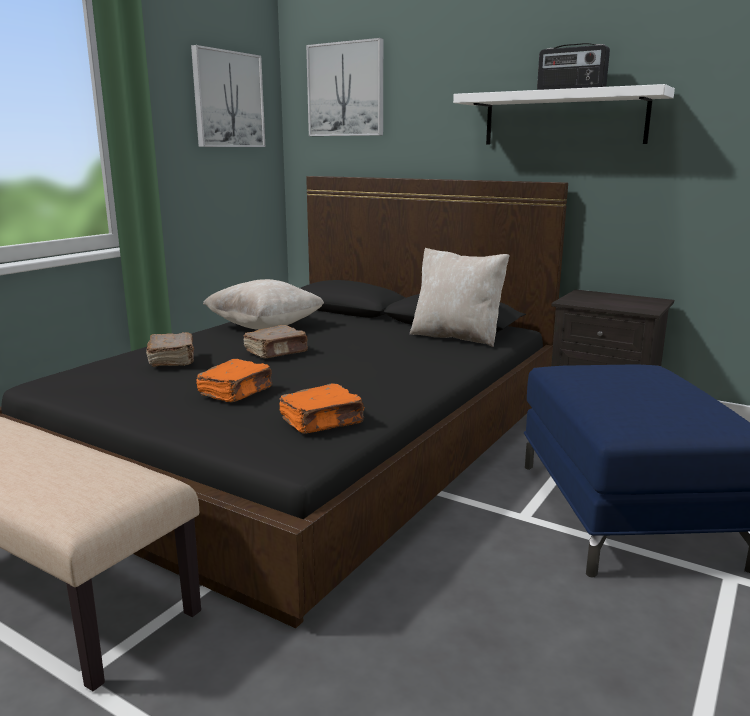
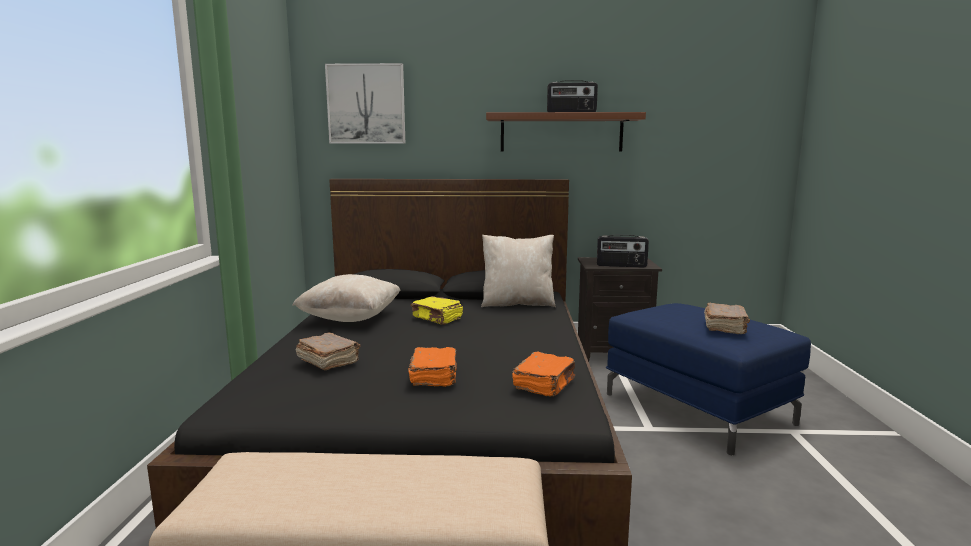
camera: 30 degrees left, 5 degrees down
picture [191,45,265,147] -> none
brown book [243,325,308,358] -> brown book moved to [704,303,750,334]
white shelf [453,84,675,145] -> brown shelf [486,112,646,151]
none -> yellow book [410,296,463,325]
none -> radio [597,235,649,267]

